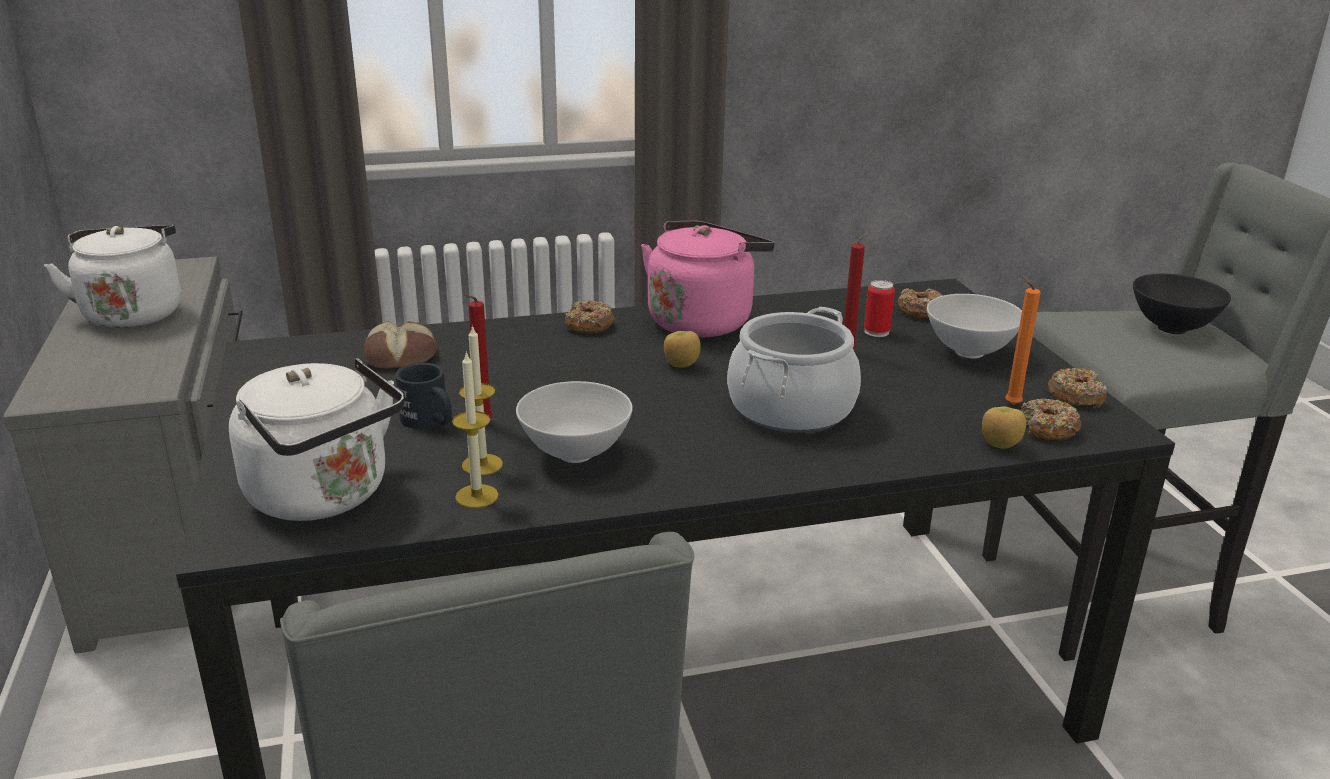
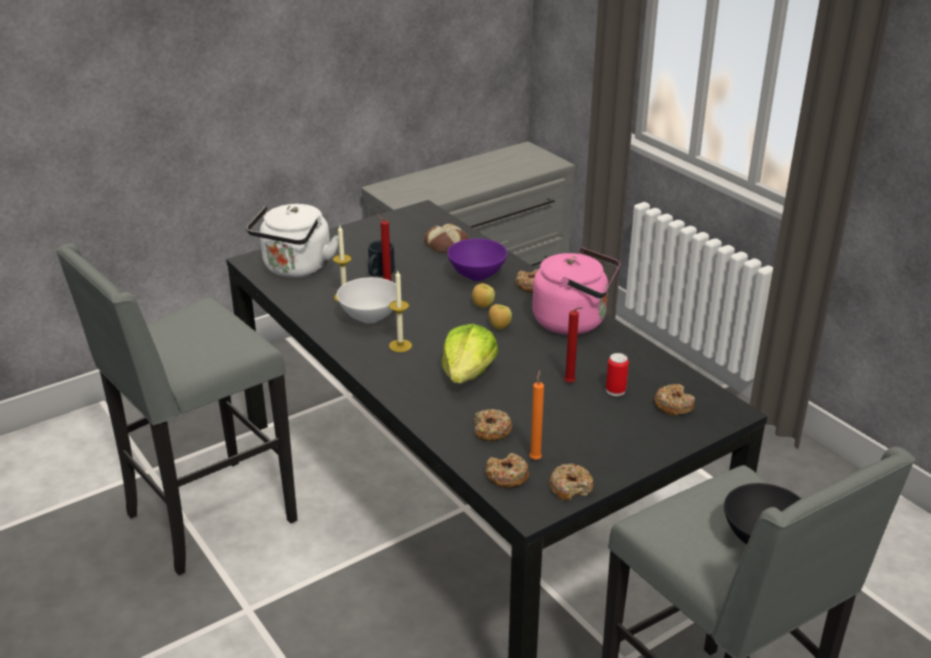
camera: 70 degrees right, 5 degrees up
white kettle [44,225,181,328] -> none
candle [452,351,499,508] -> candle moved to [389,271,412,352]
cooking pot [727,307,861,433] -> lettuce [441,324,498,384]
white bowl [927,294,1022,358] -> none
apple [982,407,1026,449] -> apple moved to [472,283,495,308]
none -> purple bowl [447,239,507,281]
none -> donut [474,409,513,441]

